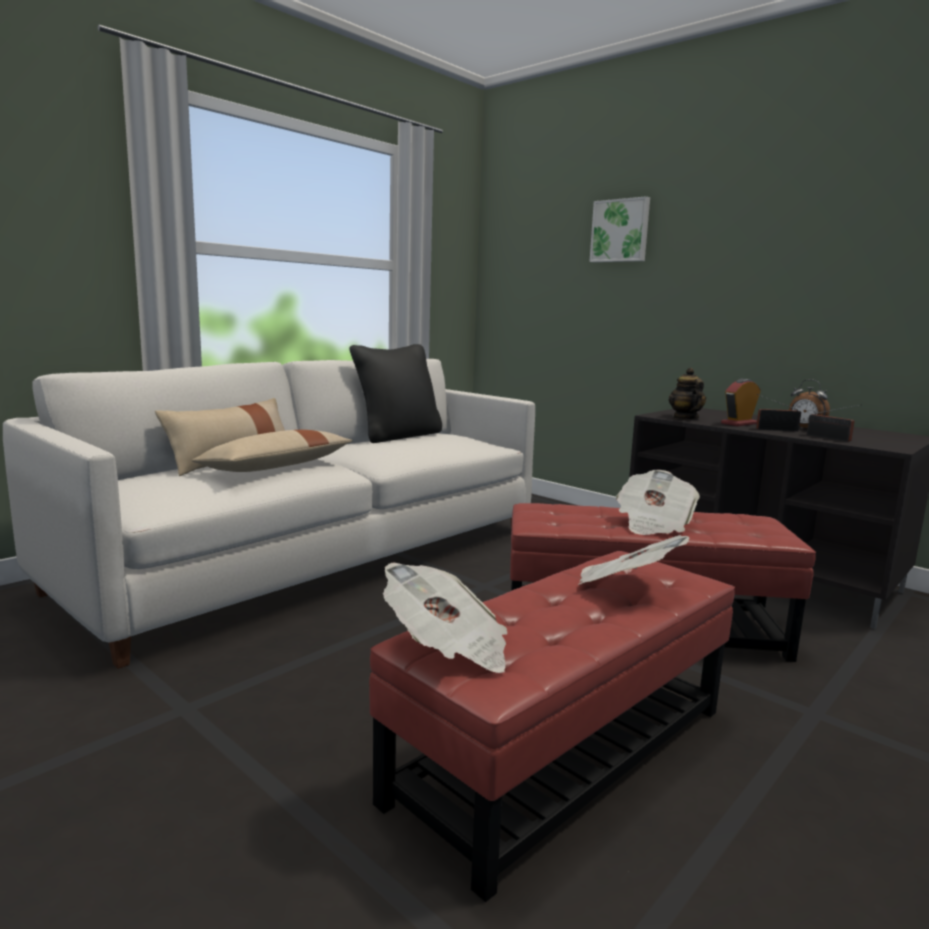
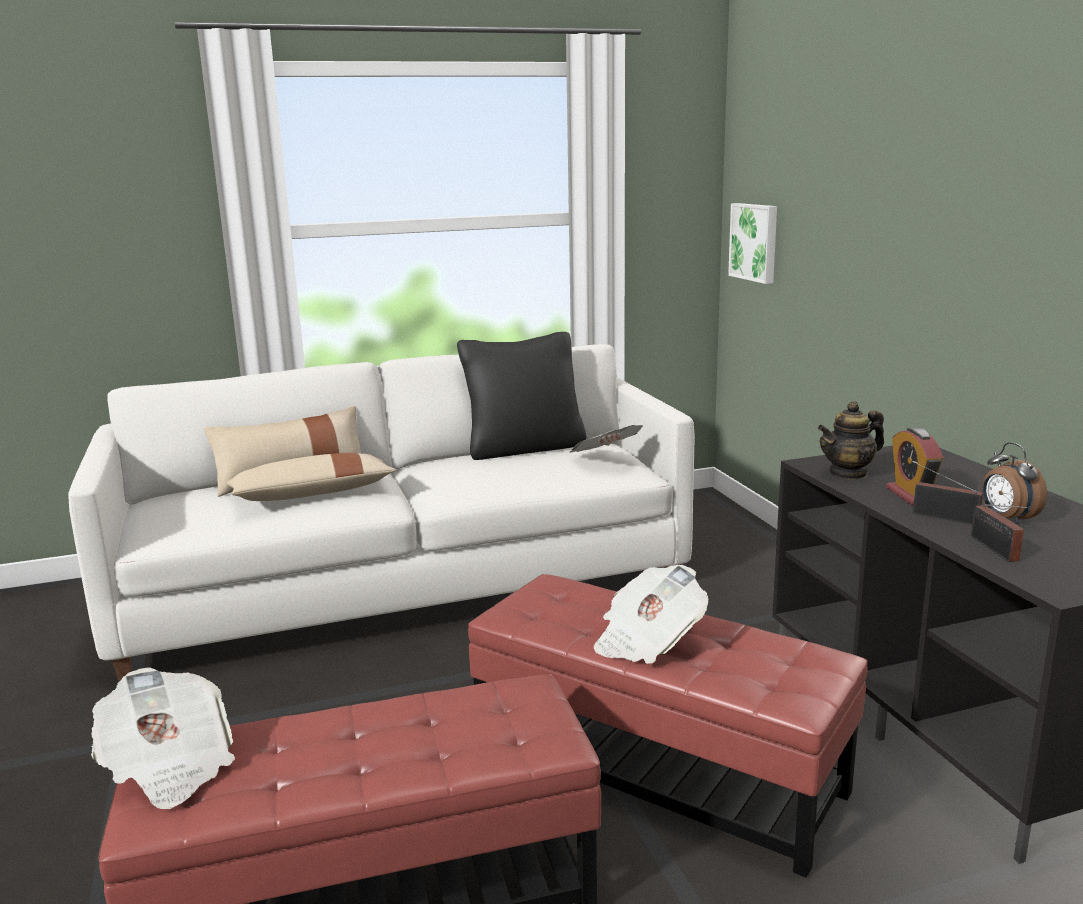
camera: 30 degrees right, 5 degrees up
newspaper [578,535,690,585] -> newspaper moved to [570,425,643,452]
picture [589,196,650,262] -> picture moved to [728,203,777,284]
teapot [669,368,706,419] -> teapot turned 135 degrees counterclockwise [818,401,884,480]
alarm clock [721,378,761,426] -> alarm clock turned 90 degrees counterclockwise [886,428,943,506]

